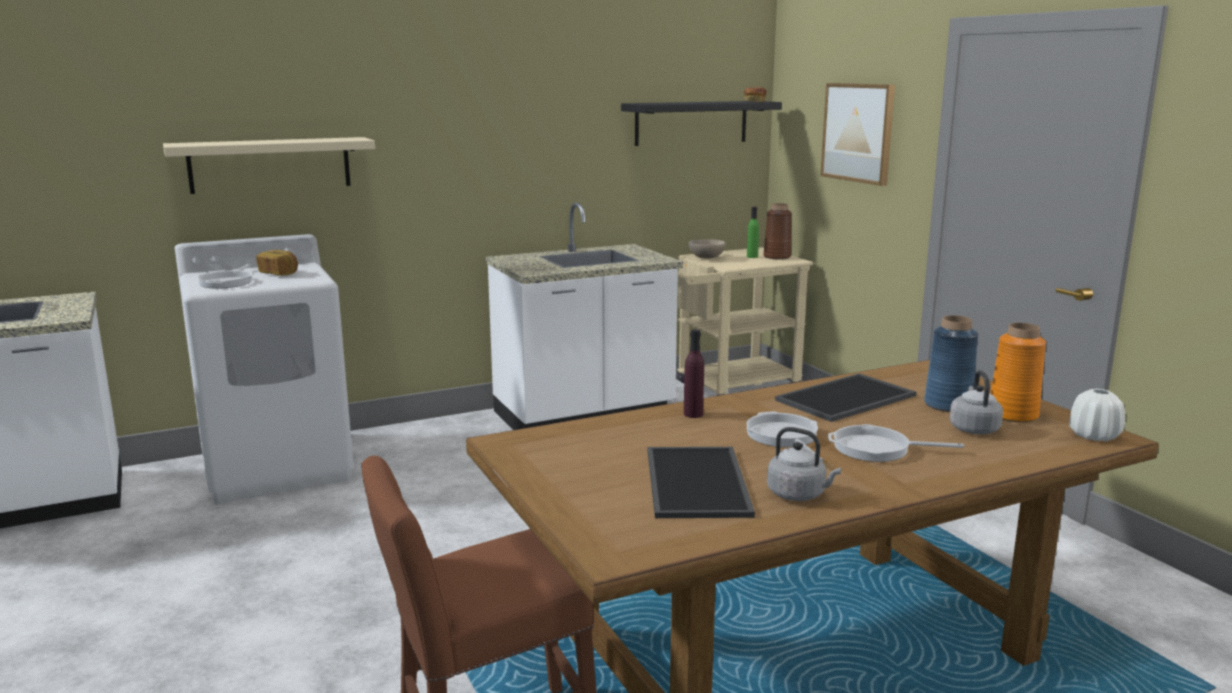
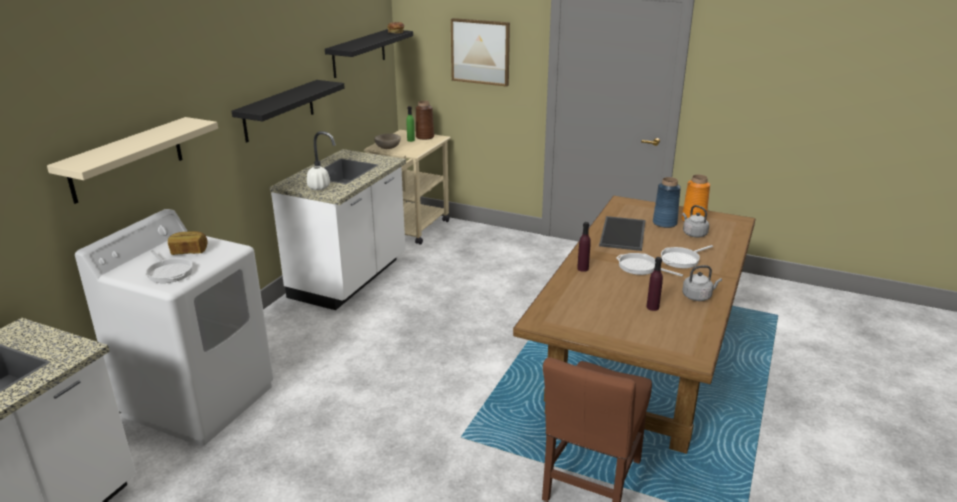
camera: 40 degrees left, 10 degrees up
tray [647,447,755,518] -> purple bottle [646,257,663,311]
white vase [1069,389,1125,441] -> white vase moved to [307,166,330,190]
none -> black shelf [232,80,345,143]

